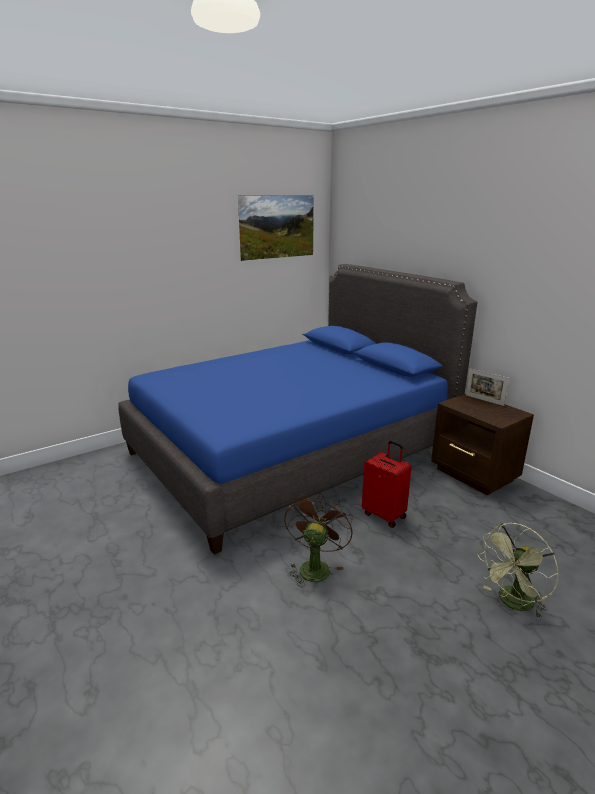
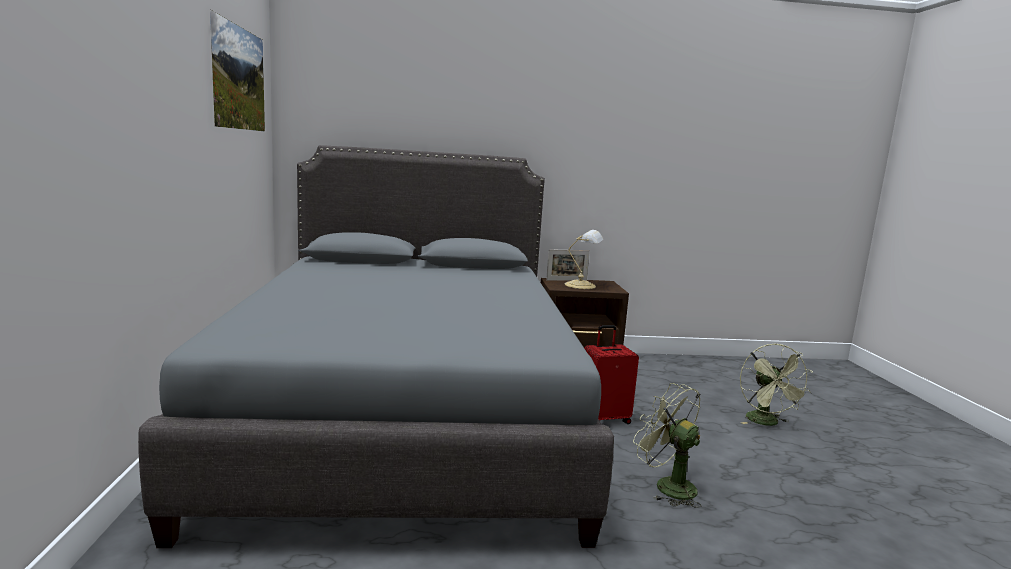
camera: 60 degrees left, 10 degrees down
blue bed [118,264,478,555] -> grey bed [138,145,614,548]
brown fan [284,493,353,587] -> green fan [633,383,701,508]
none -> table lamp [565,230,603,289]

